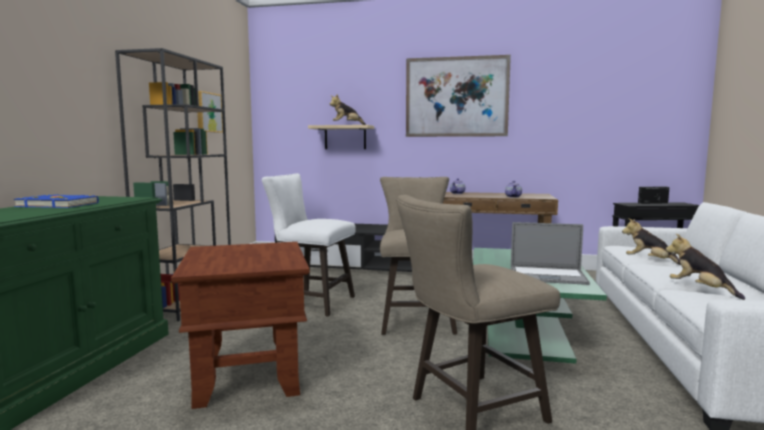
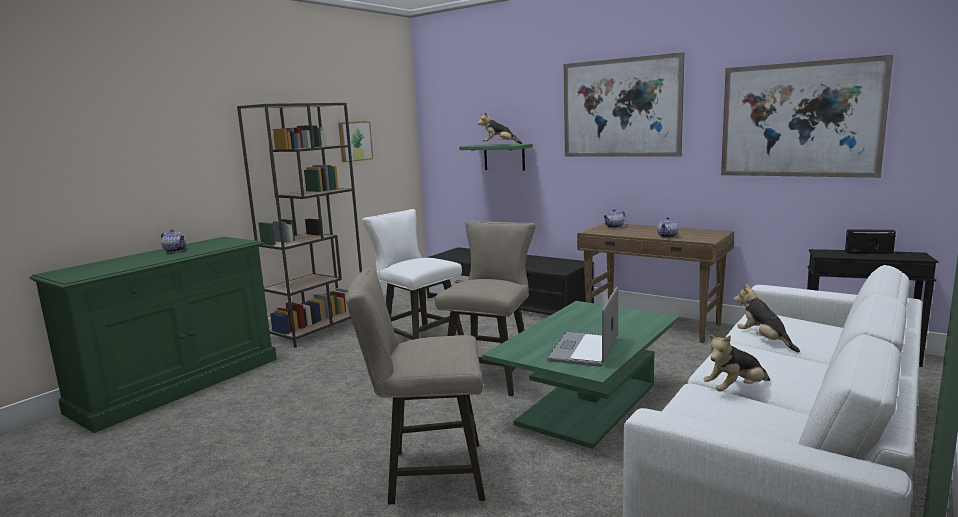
camera: 25 degrees right, 5 degrees up
blue book [13,194,99,208] -> teapot [161,229,186,253]
brown side table [171,242,310,409] -> none
beige shelf [308,125,374,149] -> green shelf [459,144,533,171]
laptop [511,222,590,285] -> laptop turned 75 degrees clockwise [547,287,618,367]
plush toy [666,234,745,300] -> plush toy turned 105 degrees counterclockwise [704,334,770,392]
none -> picture [721,55,893,178]

